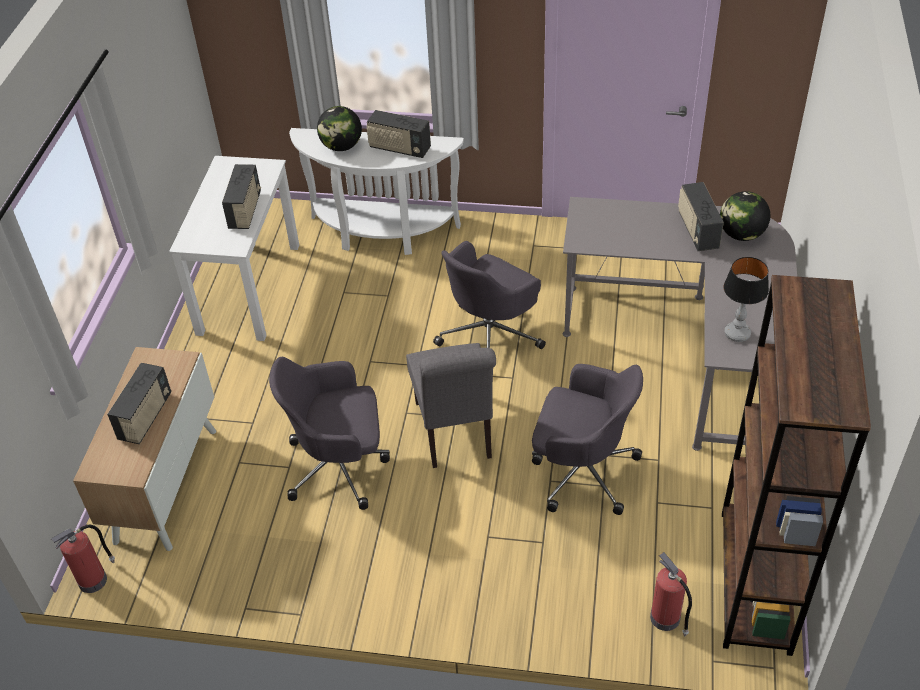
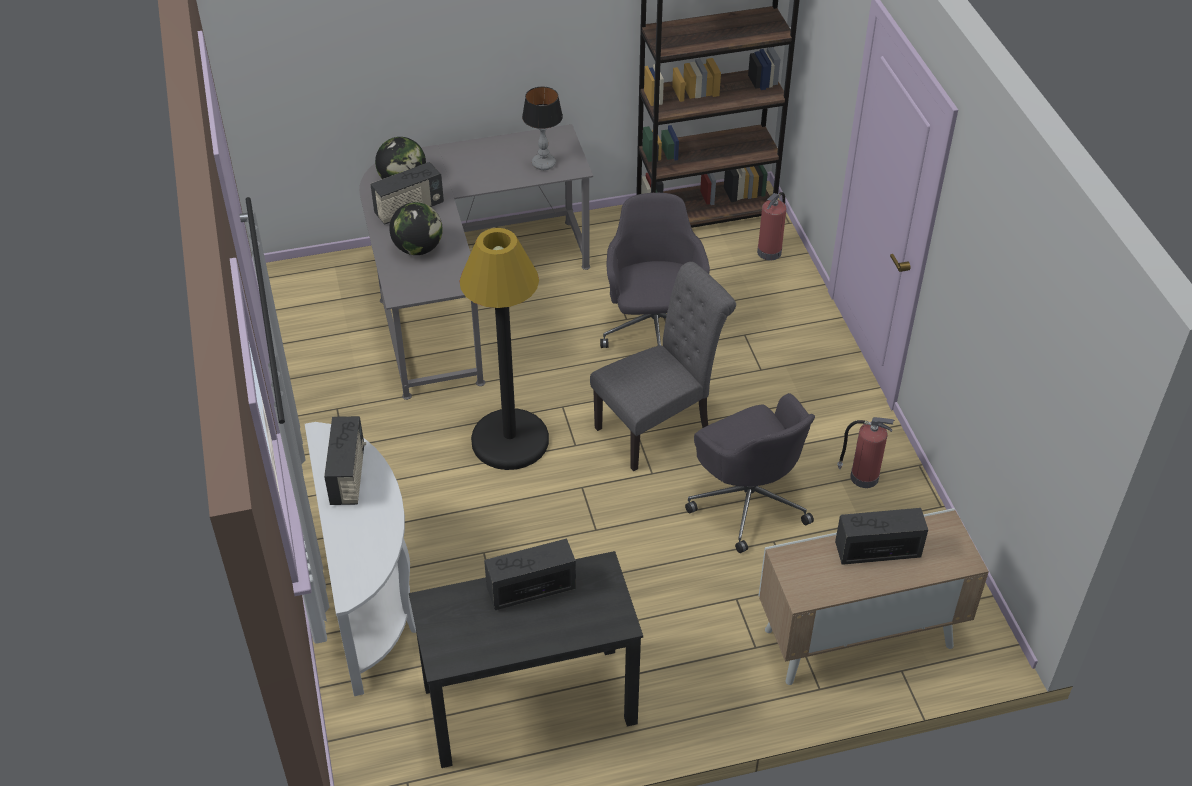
camera: 115 degrees left, 0 degrees up
fire extinguisher [51,525,115,593] -> fire extinguisher moved to [837,417,895,488]
white desk [169,156,299,341] -> black desk [409,551,643,768]
globe [317,106,362,151] -> globe moved to [389,202,443,255]
grey office chair [433,241,546,349] -> black floor lamp [459,228,549,470]

